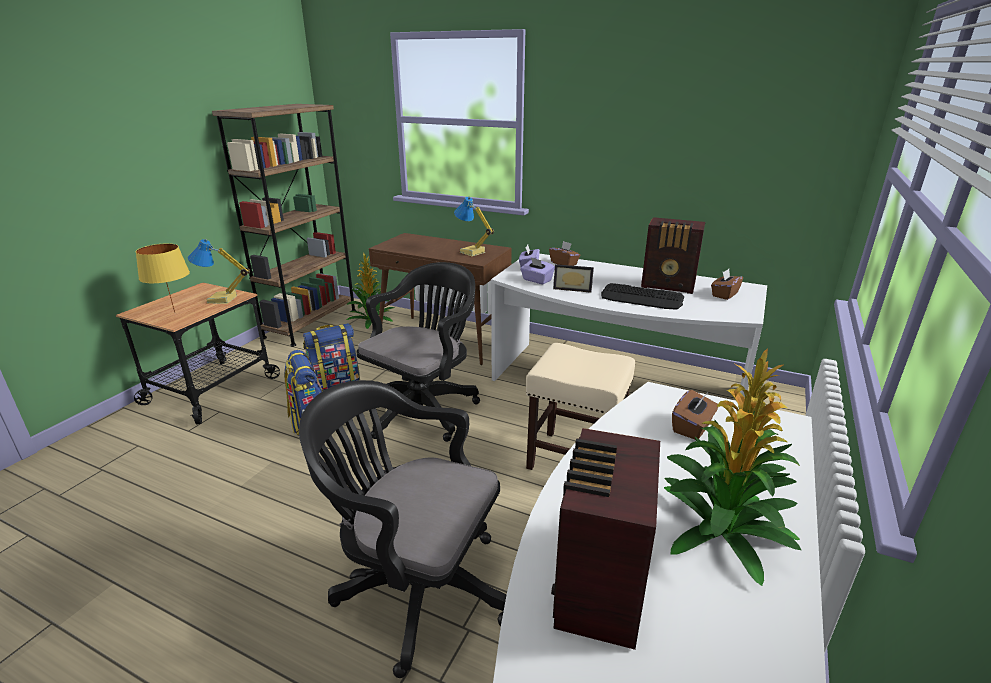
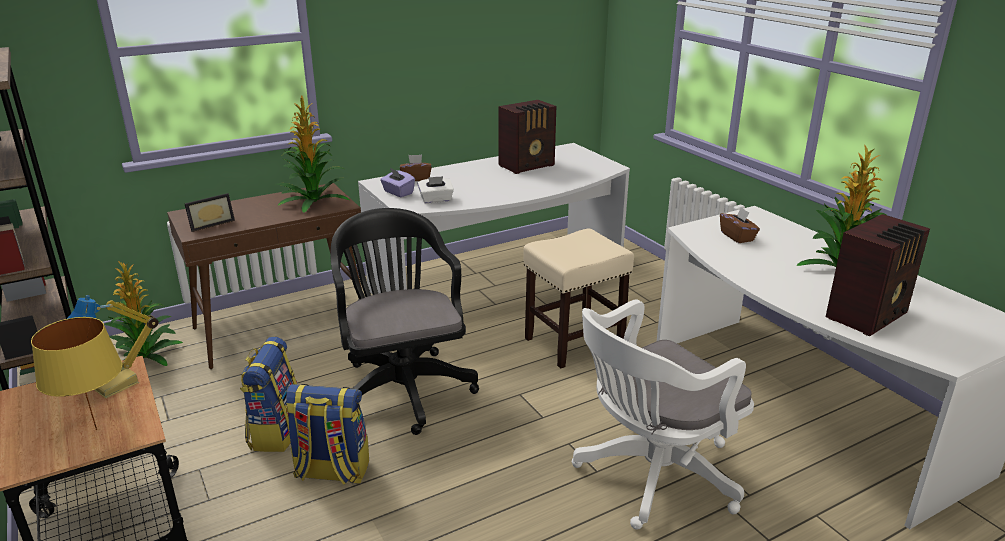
camera: 55 degrees left, 0 degrees up
black office chair [299,380,507,678] -> white office chair [572,299,754,530]
table lamp [454,197,494,256] -> potted plant [276,95,350,213]
purple tissue box [520,258,555,284] -> white tissue box [417,176,454,203]
radio [551,428,660,650] -> radio turned 90 degrees counterclockwise [826,214,930,337]
picture frame [553,264,594,293] -> picture frame moved to [185,193,235,232]
keyboard [601,283,684,310] -> none
brown tissue box [711,269,743,300] -> none

